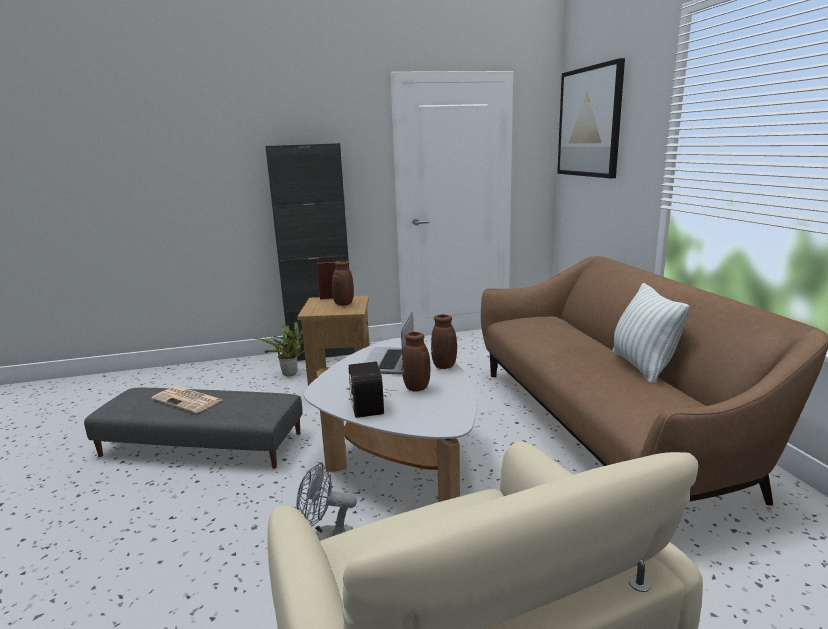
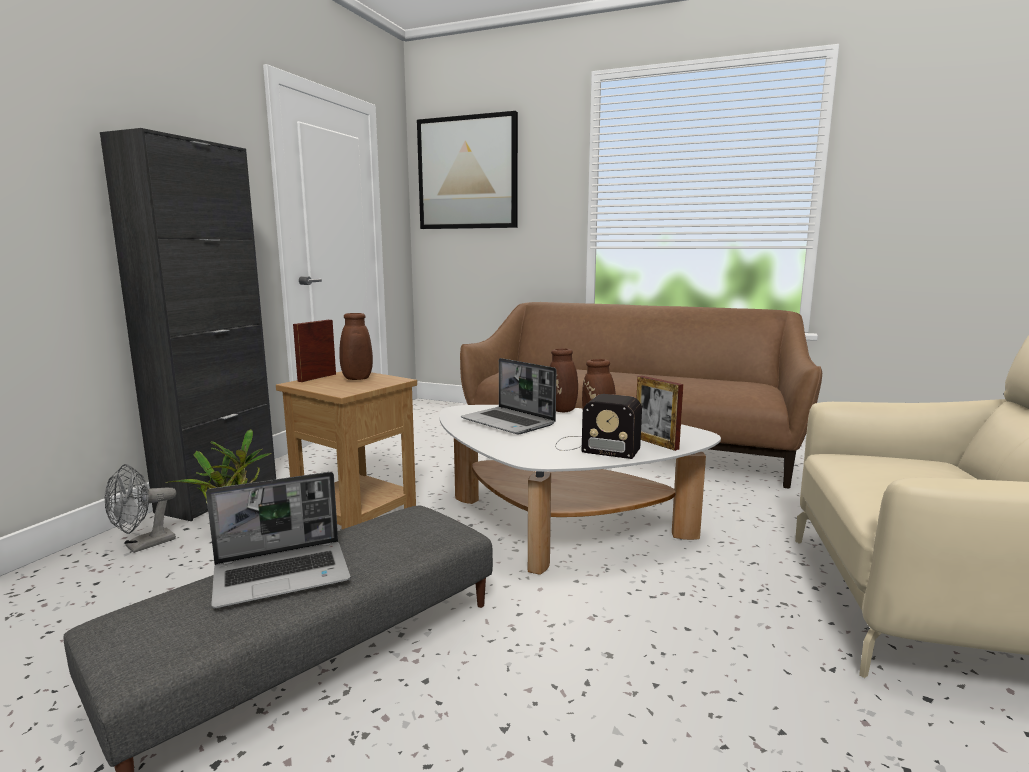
camera: 55 degrees left, 5 degrees down
newspaper [151,386,222,413] -> laptop [206,472,351,608]
grey fan [296,462,357,541] -> grey fan moved to [104,464,176,553]
pillow [612,283,689,385] -> none
none -> picture frame [636,376,683,451]

